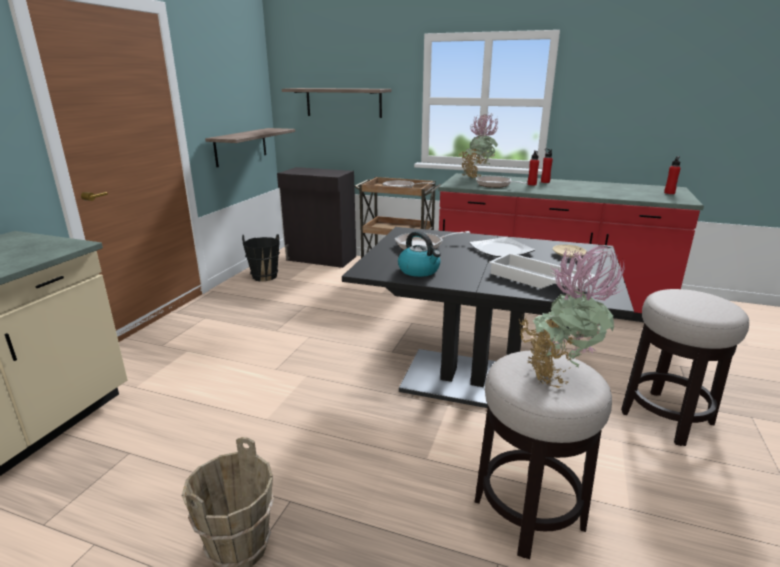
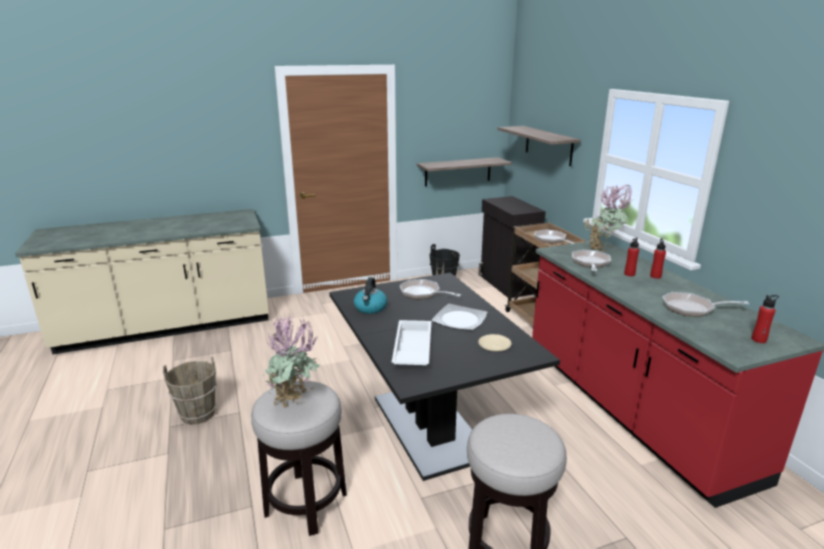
camera: 50 degrees right, 0 degrees up
none -> frying pan [662,292,749,317]

